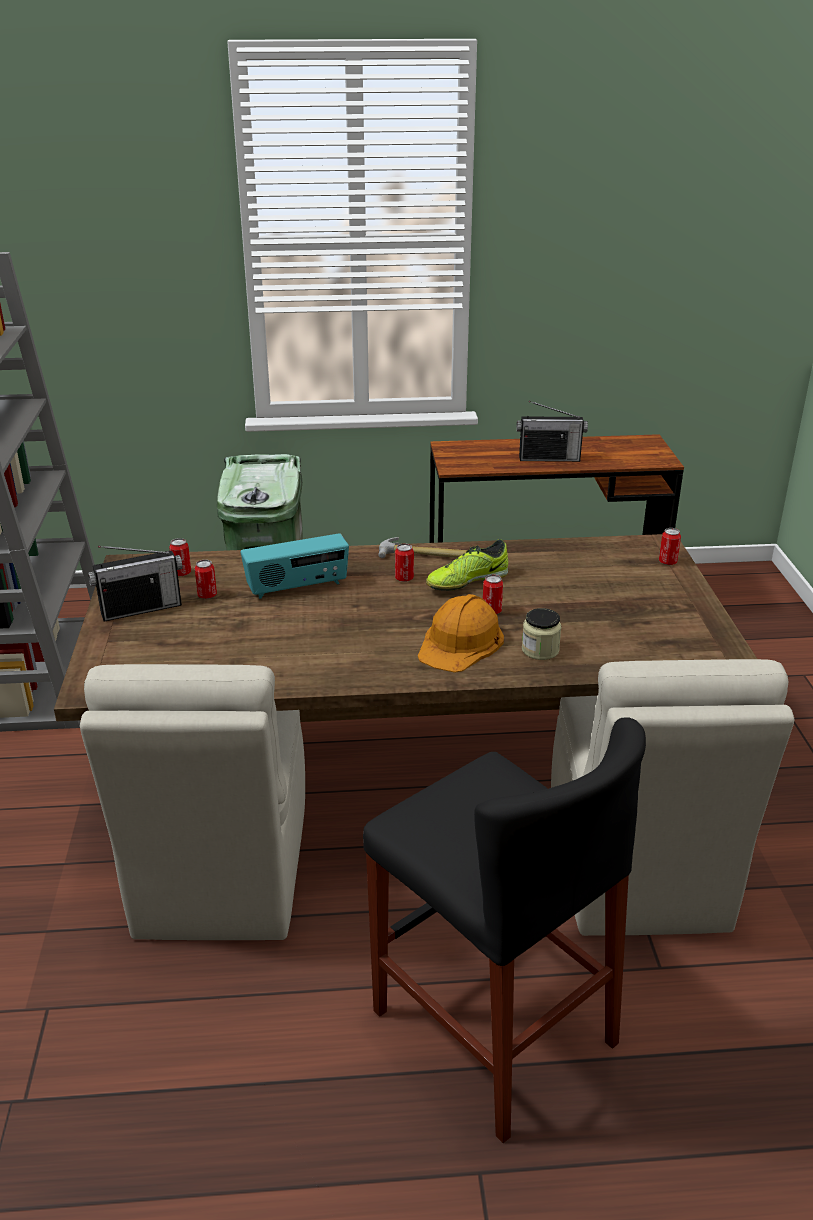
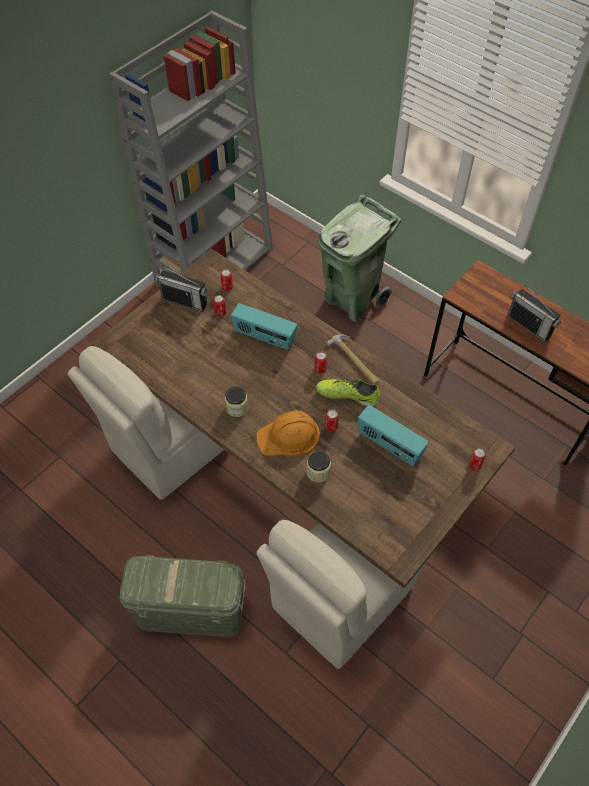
camera: 45 degrees right, 25 degrees up
black stool [363,717,646,1143] -> green storage box [118,555,246,637]
none -> jar [225,386,248,417]
none -> radio [358,405,429,466]

